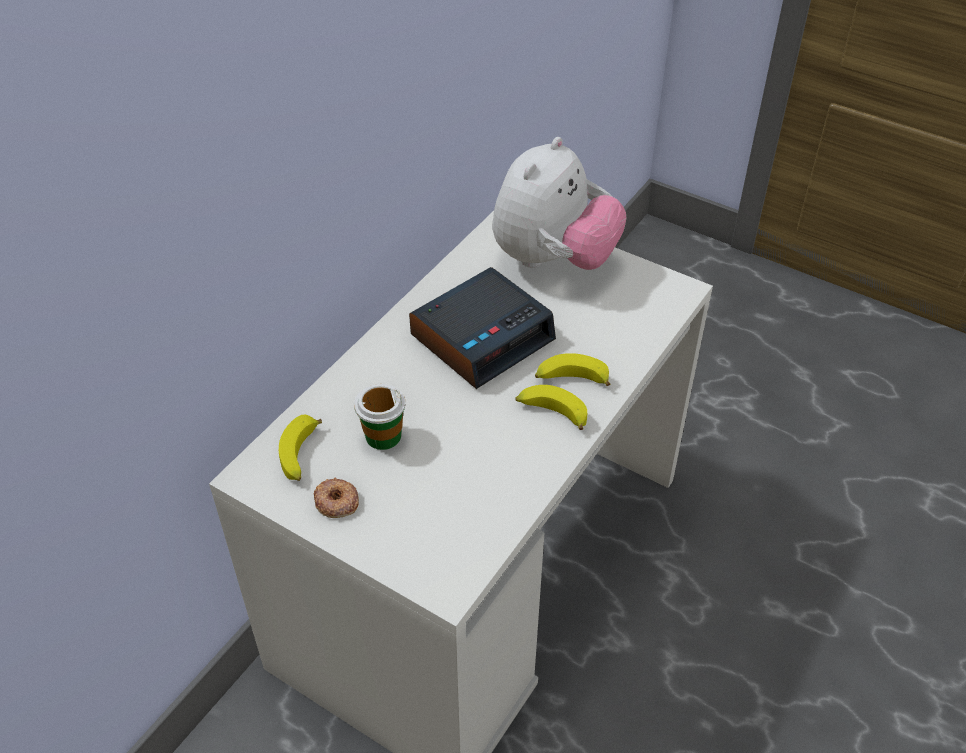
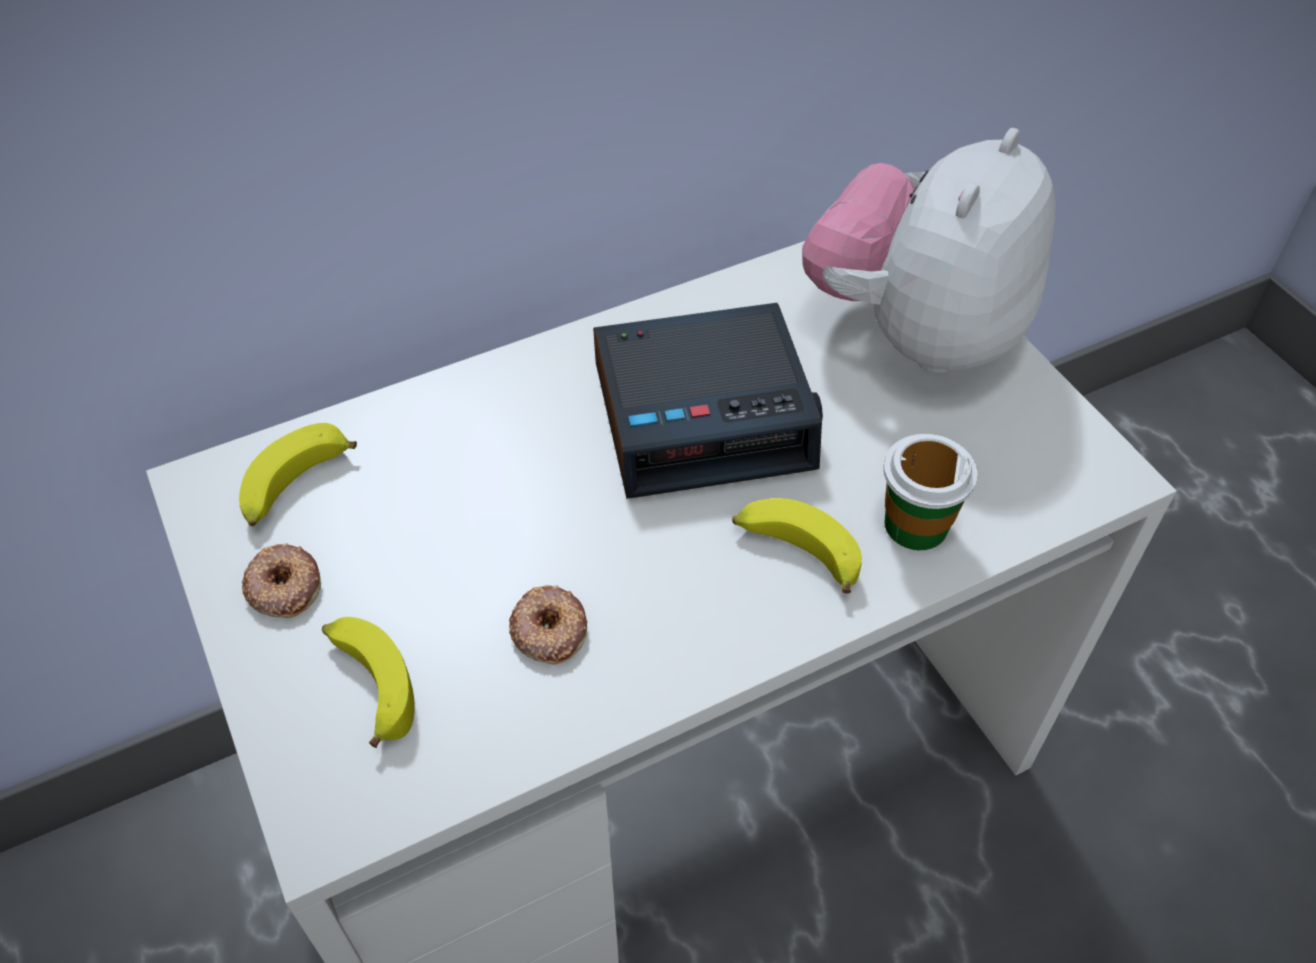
camera: 30 degrees right, 5 degrees up
cup [354,384,405,450] -> cup moved to [883,434,978,550]
plush toy [492,137,626,270] -> plush toy turned 150 degrees clockwise [802,128,1055,373]
banana [515,385,587,430] -> banana moved to [322,617,415,748]
none -> donut [509,585,588,664]

